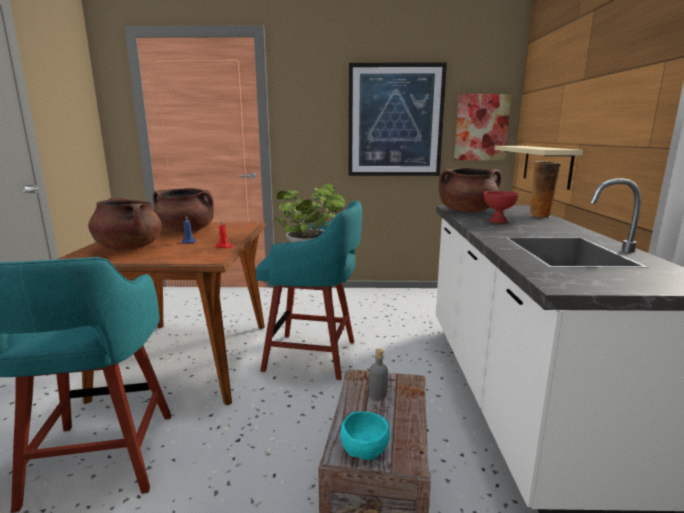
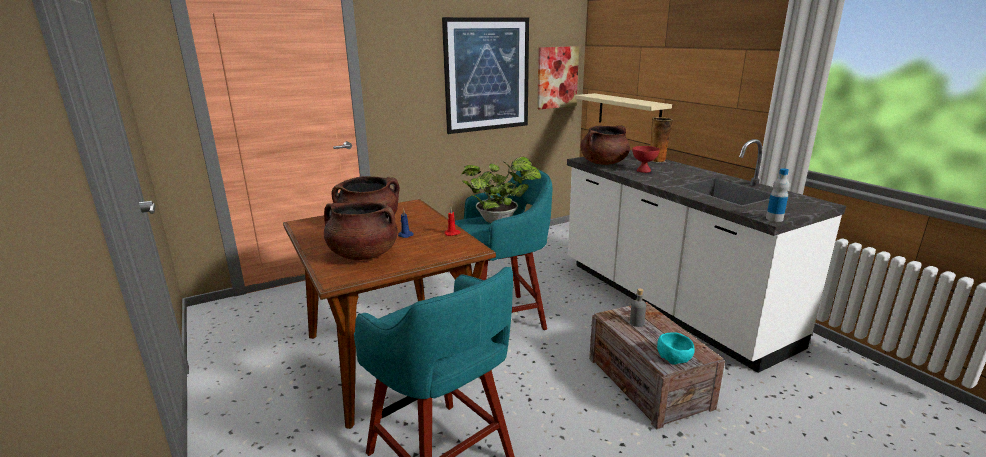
camera: 30 degrees left, 5 degrees up
none -> bottle [766,168,789,222]

